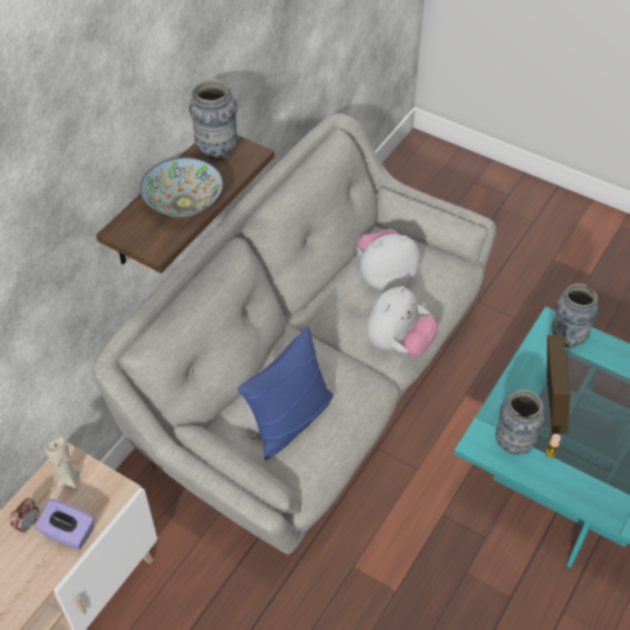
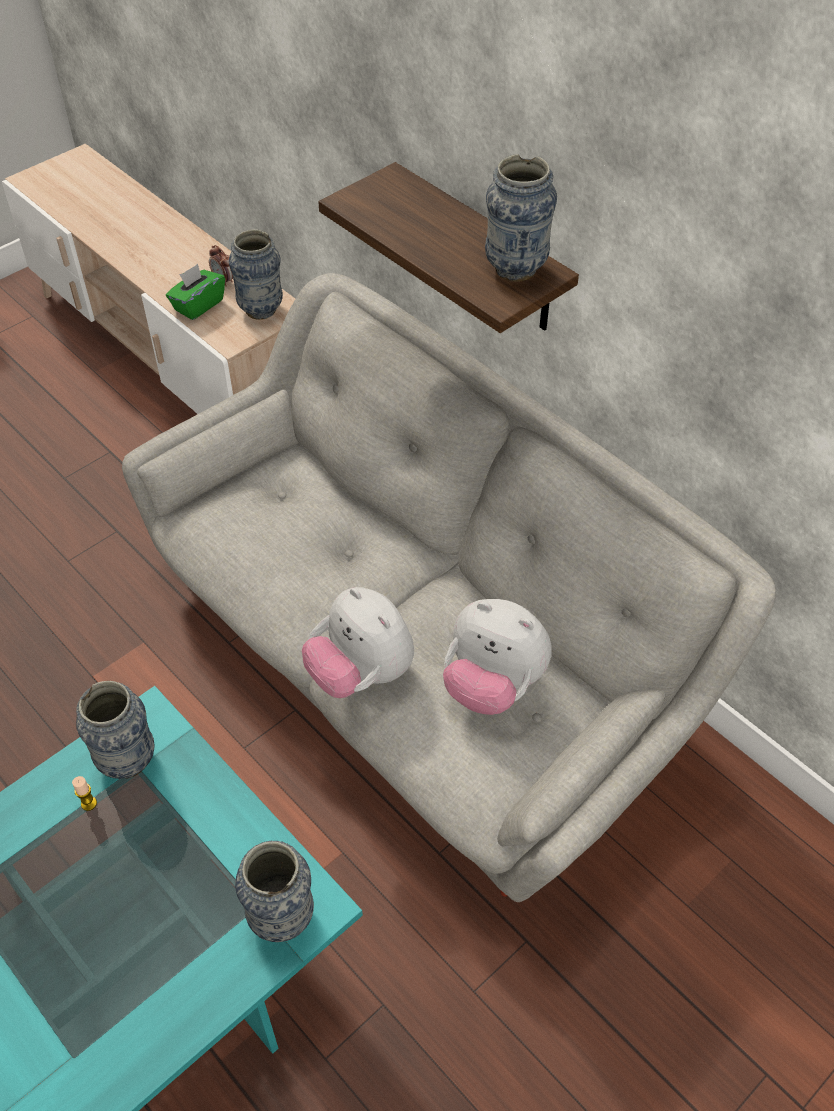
camera: 105 degrees right, 0 degrees up
purple tissue box [35,499,94,550] -> green tissue box [166,264,225,320]
beige candle [44,437,80,491] -> vase [229,229,283,320]
bowl [140,158,223,217] -> none
blue pillow [238,326,334,460] -> none
plush toy [357,229,420,291] -> plush toy turned 120 degrees clockwise [443,599,552,715]
picture frame [547,335,570,434] -> none

